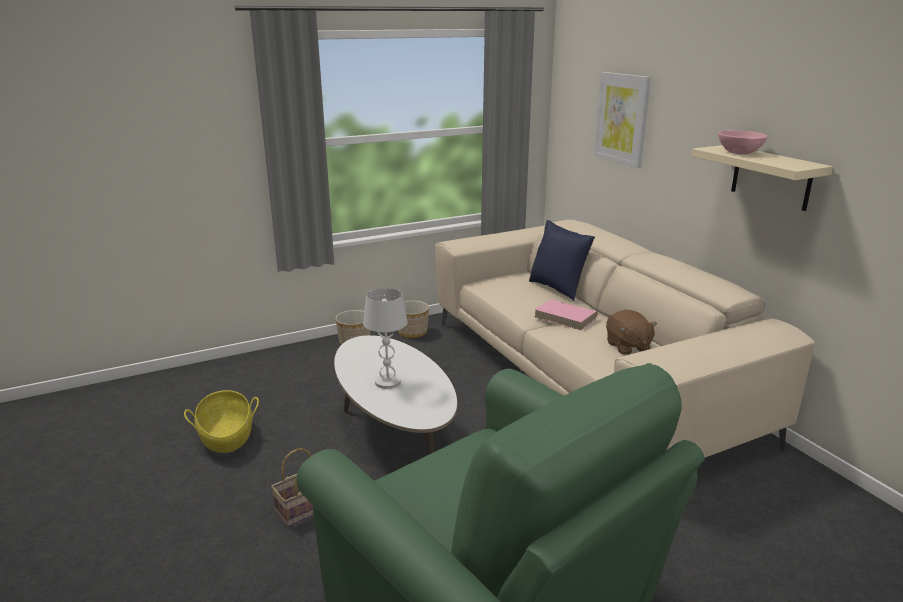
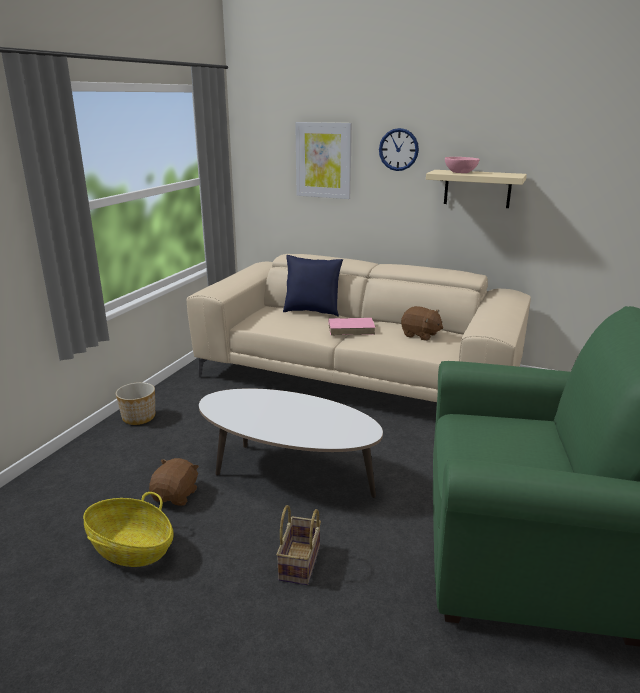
camera: 40 degrees left, 0 degrees up
white table lamp [363,288,408,389] -> none
planter [398,301,429,338] -> none
none -> brown plush toy [149,458,199,506]
none -> wall clock [379,128,419,171]

